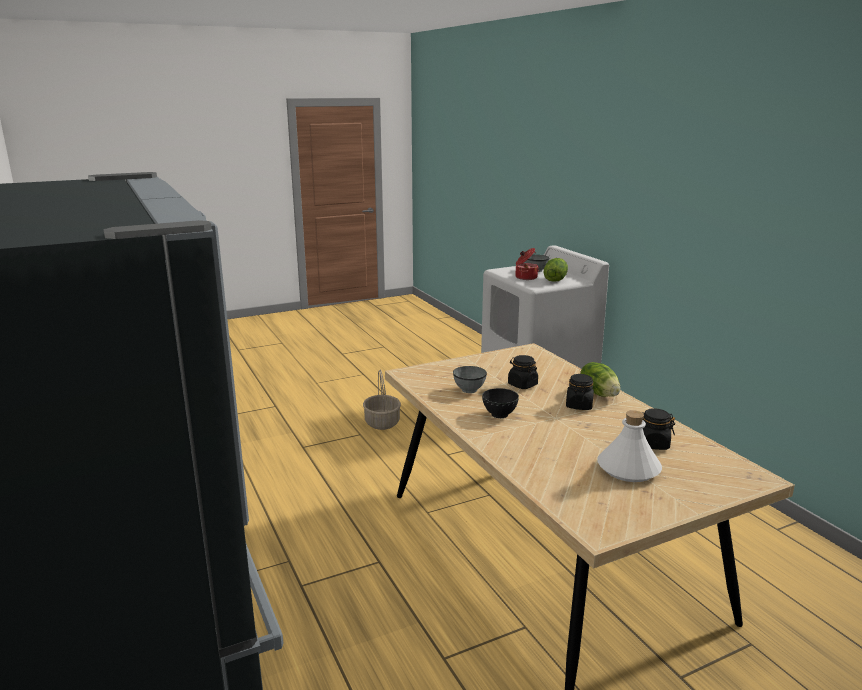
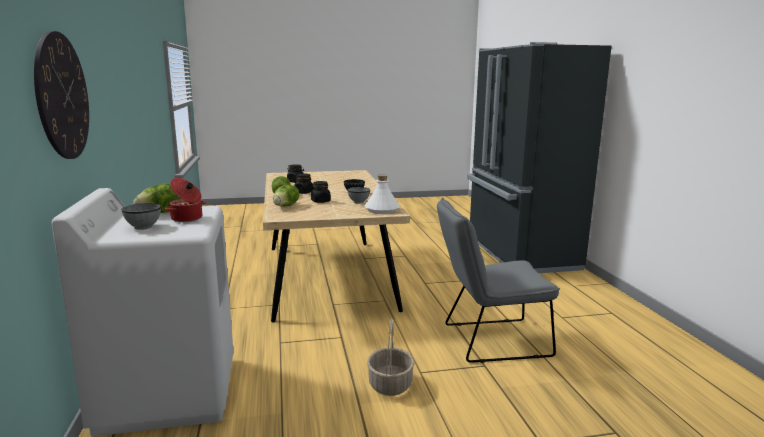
camera: 165 degrees left, 5 degrees down
white bottle [597,410,662,482] -> white bottle moved to [364,175,400,213]
none -> wall clock [34,31,89,159]
none -> lettuce [273,185,299,207]
none -> grey chair [437,198,560,363]

